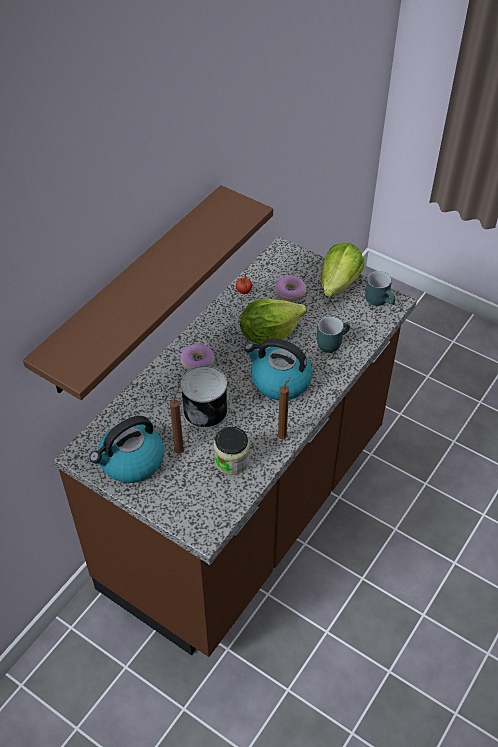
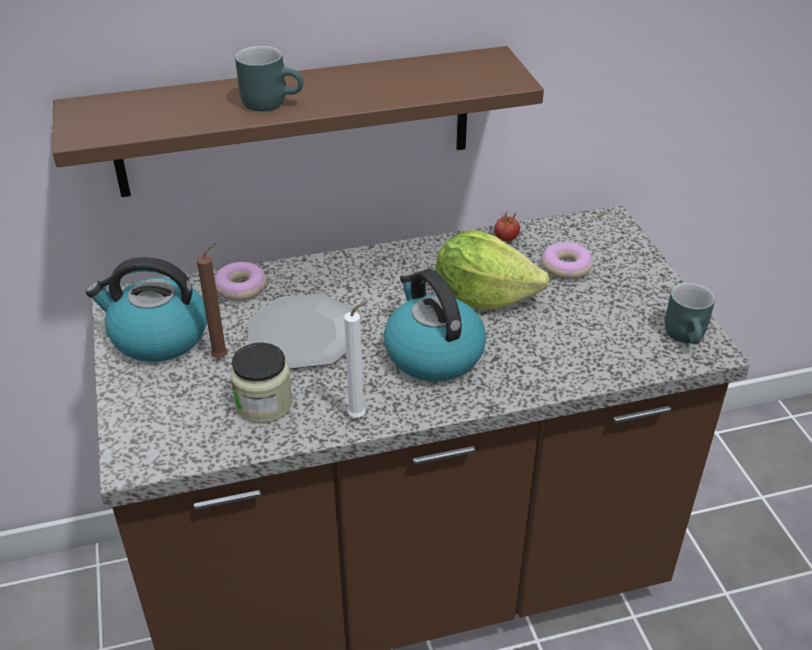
camera: 40 degrees right, 10 degrees down
donut [180,344,215,370] -> donut moved to [215,262,266,301]
can [181,365,228,429] -> plate [247,293,362,369]
brown candle [277,377,290,439] -> white candle [344,301,368,418]
turquoise mug [317,316,350,353] -> turquoise mug moved to [235,46,303,111]
lettuce [320,243,364,297] -> none

